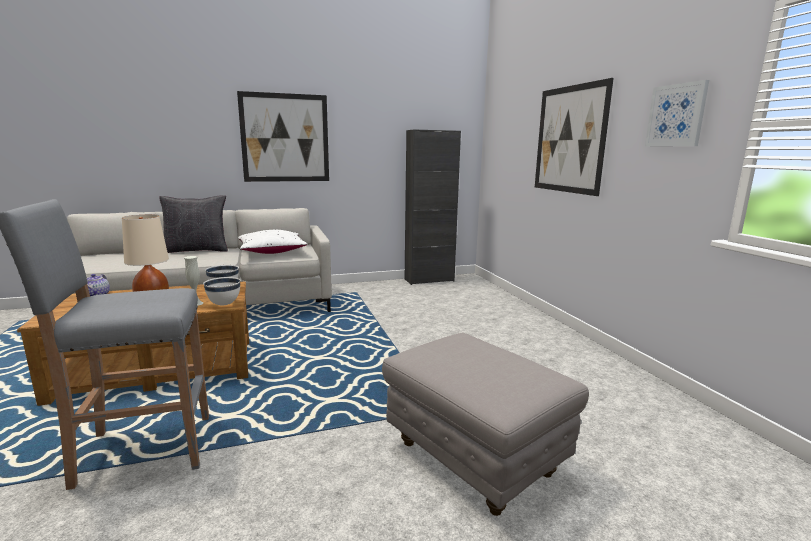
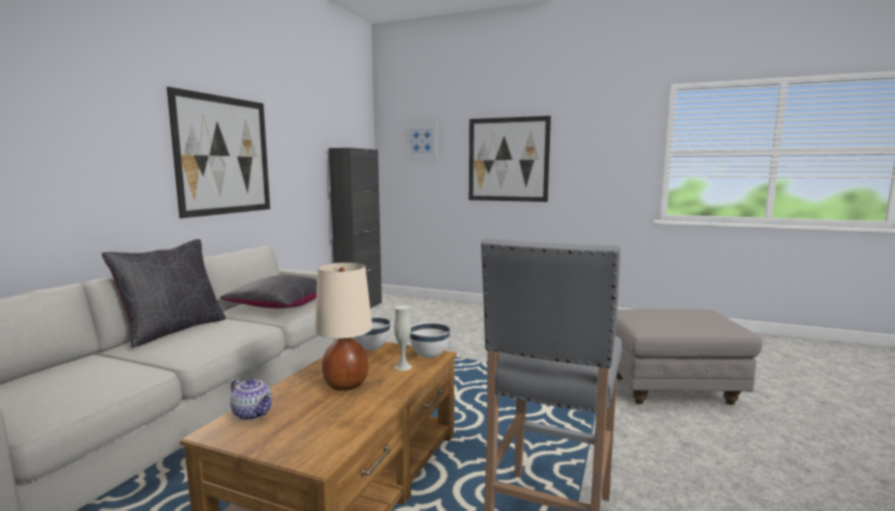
camera: 50 degrees left, 5 degrees down
white pillow [238,230,308,254] -> black pillow [220,275,317,308]
picture [645,80,709,146] -> picture moved to [406,123,438,158]

